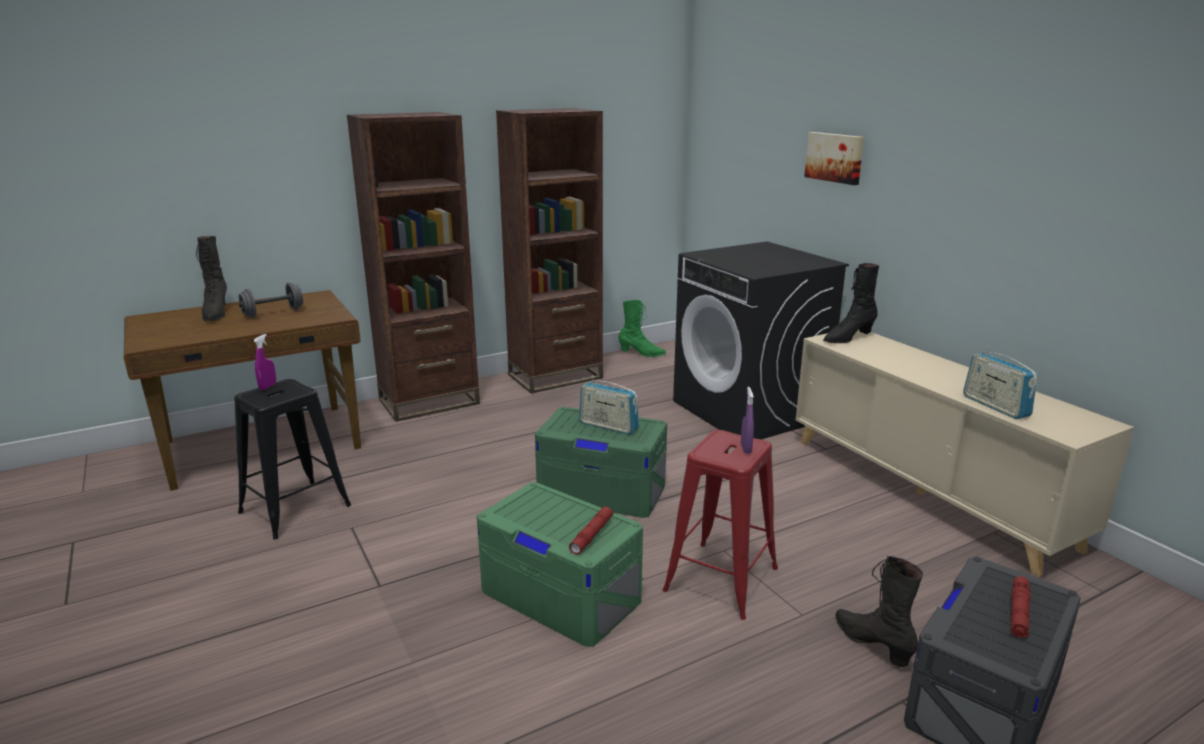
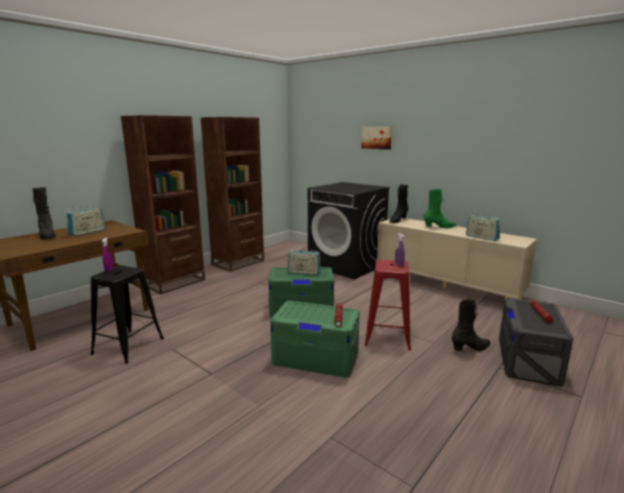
camera: 20 degrees left, 5 degrees down
grey dumbbell [239,282,303,318] -> radio [66,206,106,236]
green boot [618,300,666,357] -> green boot moved to [424,189,456,229]
black boot [835,556,923,667] -> black boot turned 120 degrees clockwise [452,299,491,351]

